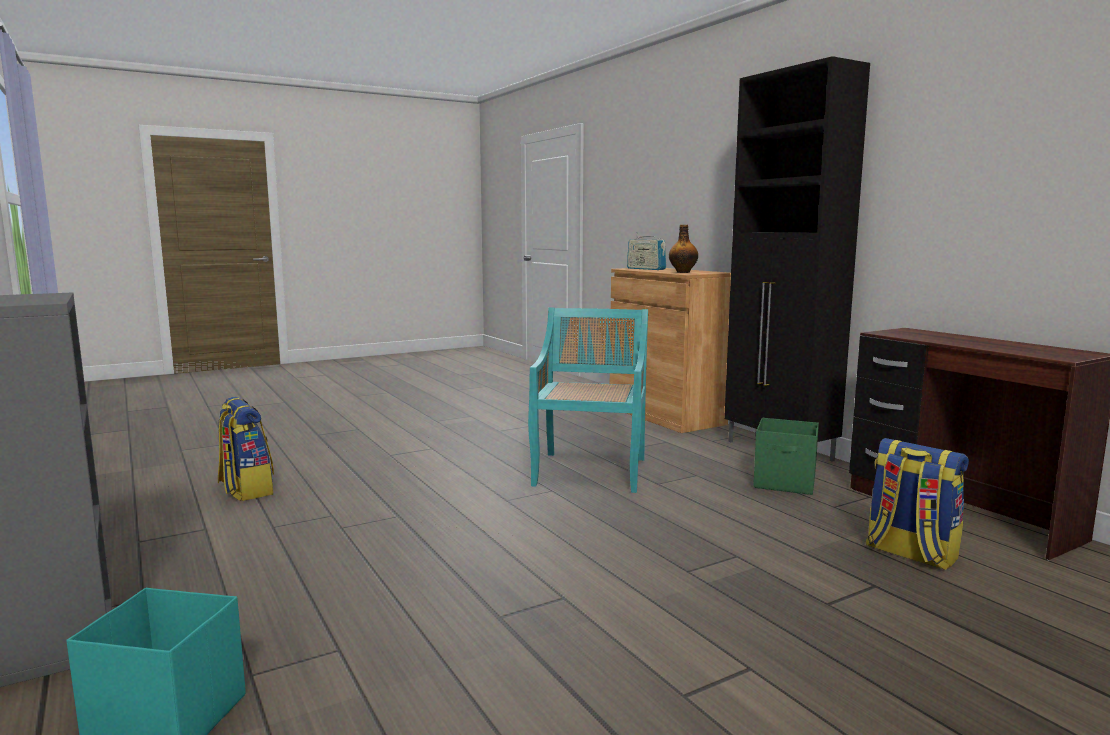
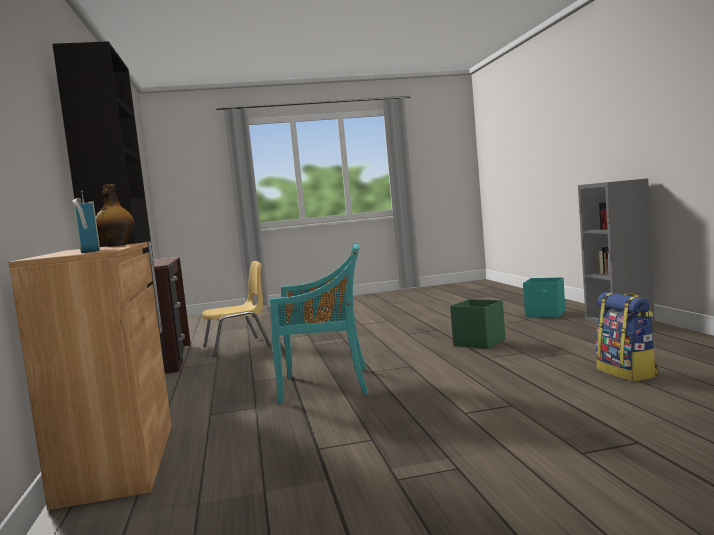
camera: 160 degrees left, 5 degrees down
turquoise chair [528,307,649,493] -> turquoise chair turned 120 degrees counterclockwise [270,242,369,404]
green storage box [753,418,819,495] -> green storage box moved to [450,299,505,349]
backpack [866,438,969,570] -> yellow chair [202,261,271,357]

